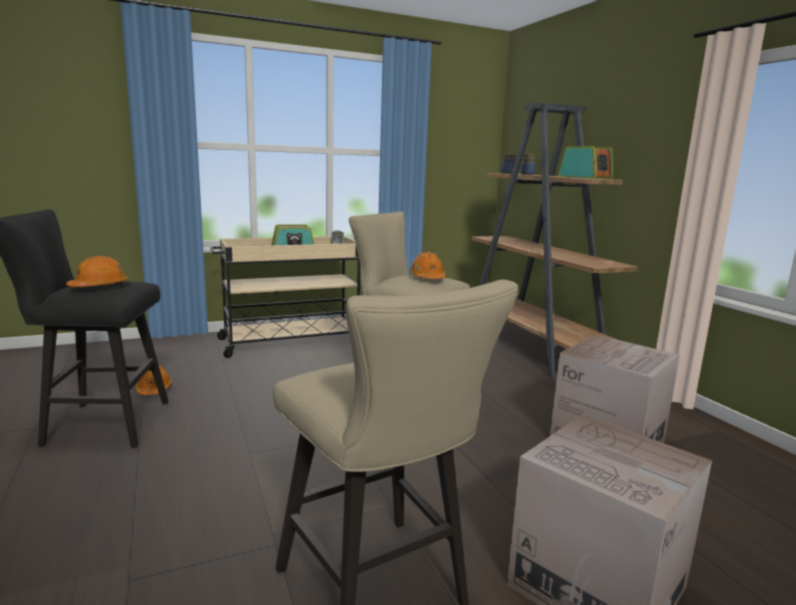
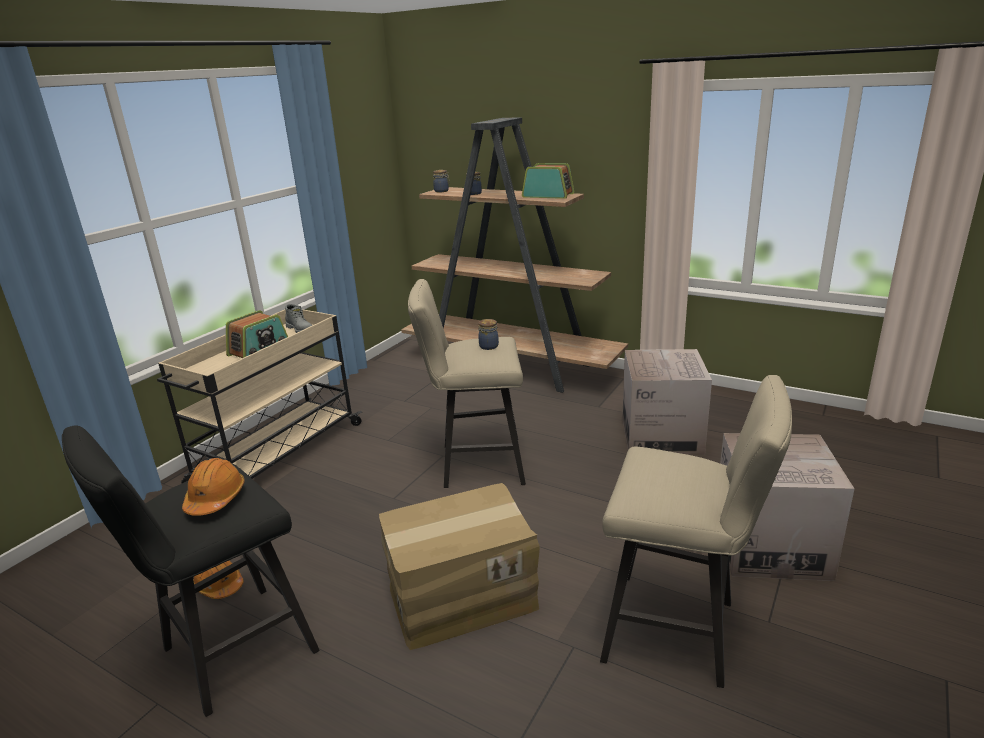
camera: 35 degrees left, 10 degrees up
orange hard hat [409,252,446,279] -> jar [478,319,499,350]
none -> cardboard box [379,483,540,650]

